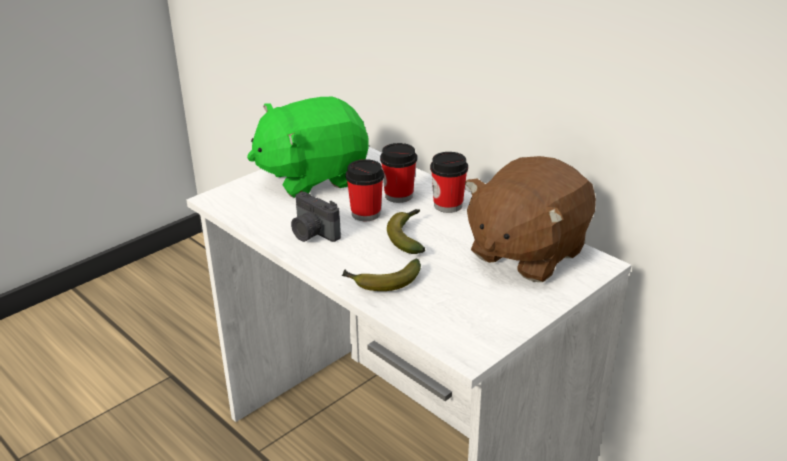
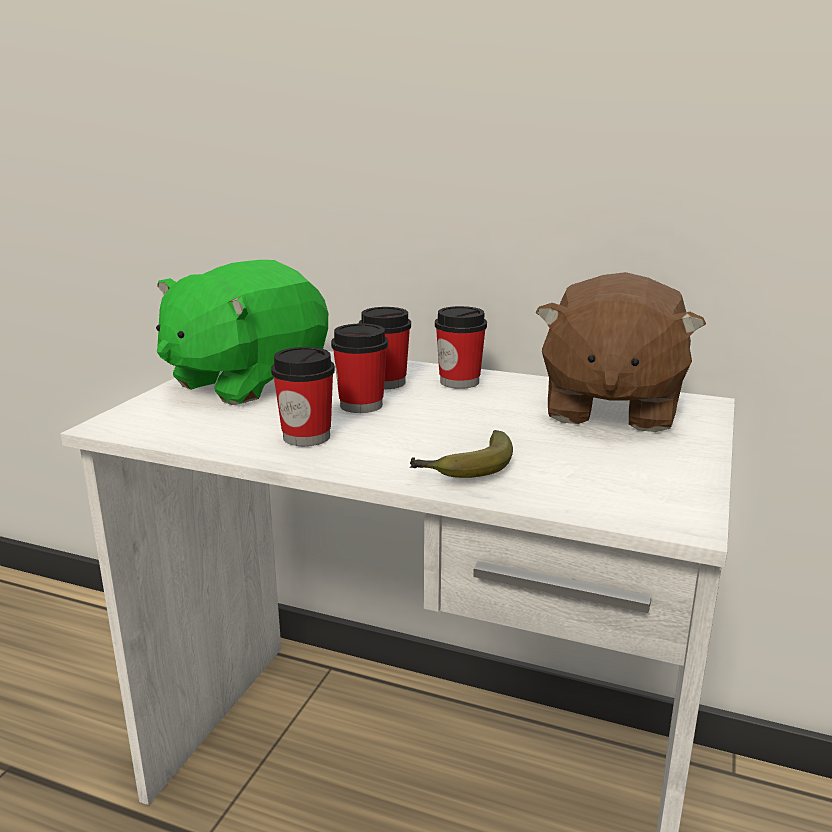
camera: 25 degrees left, 10 degrees down
camera [291,192,341,242] -> cup [271,347,335,446]
banana [387,209,425,254] -> none

